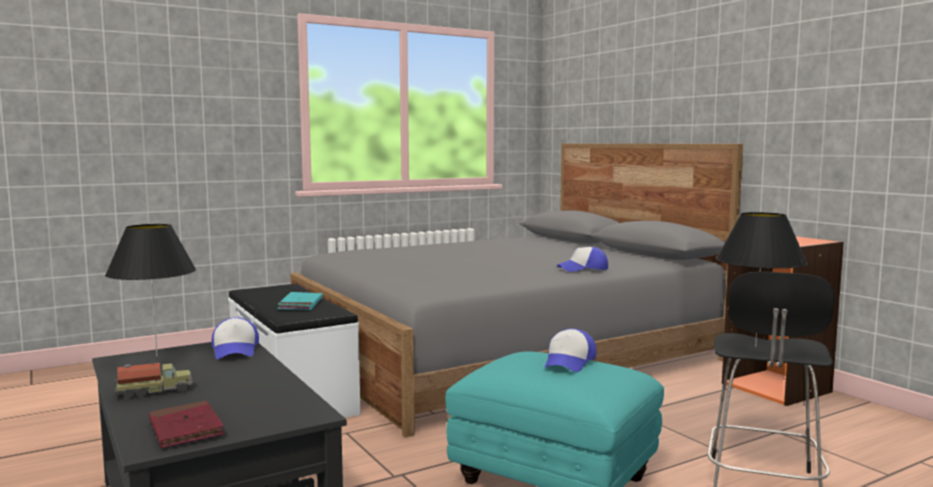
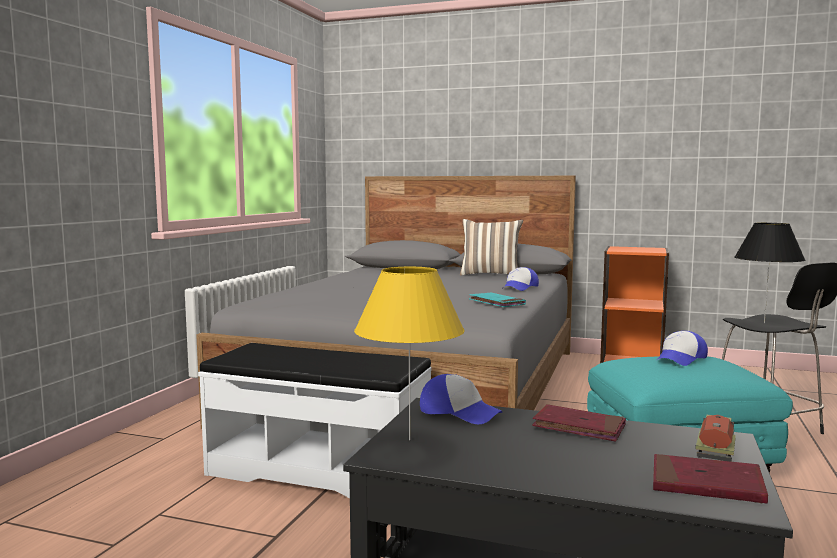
camera: 40 degrees left, 0 degrees up
black table lamp [105,224,196,357] -> yellow table lamp [354,267,465,441]
toy truck [115,362,192,399] -> toy truck moved to [695,415,736,461]
turquoise book [278,292,322,310] -> turquoise book moved to [469,292,526,307]
cap [545,329,597,372] -> cap turned 60 degrees clockwise [657,331,708,366]
none -> pillow [460,219,523,276]
none -> red book [532,404,626,442]

